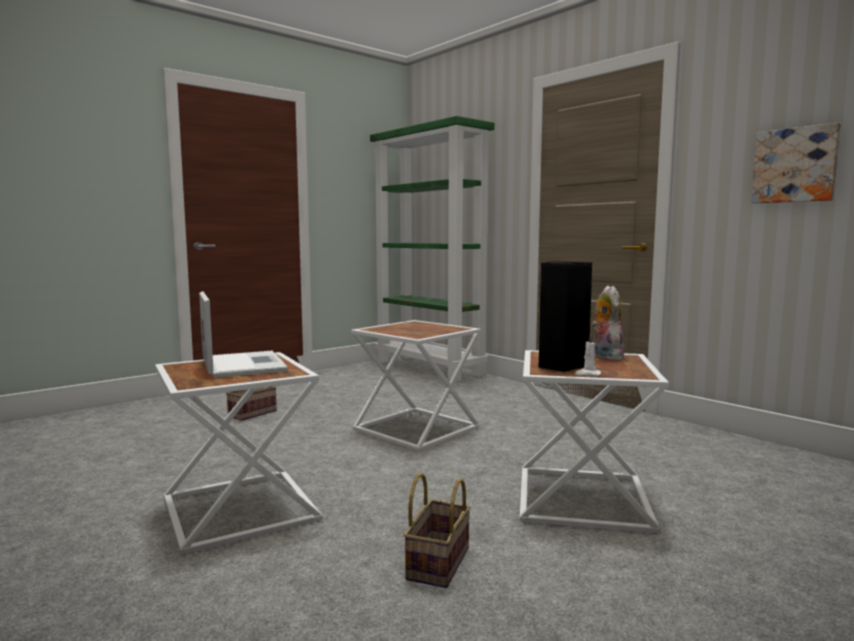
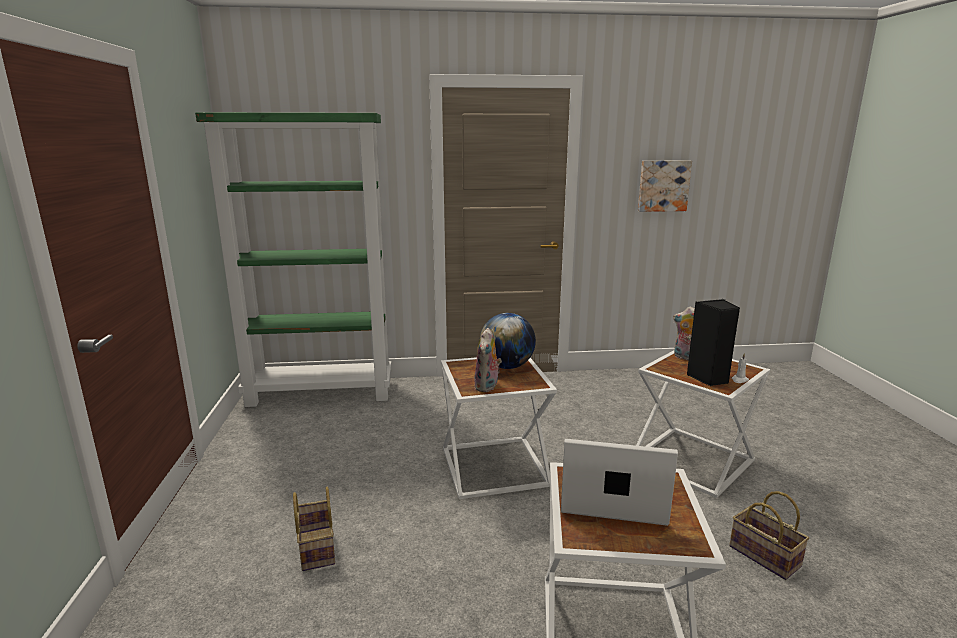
camera: 55 degrees left, 10 degrees up
none -> plush toy [474,328,502,392]
none -> globe [480,313,536,369]

